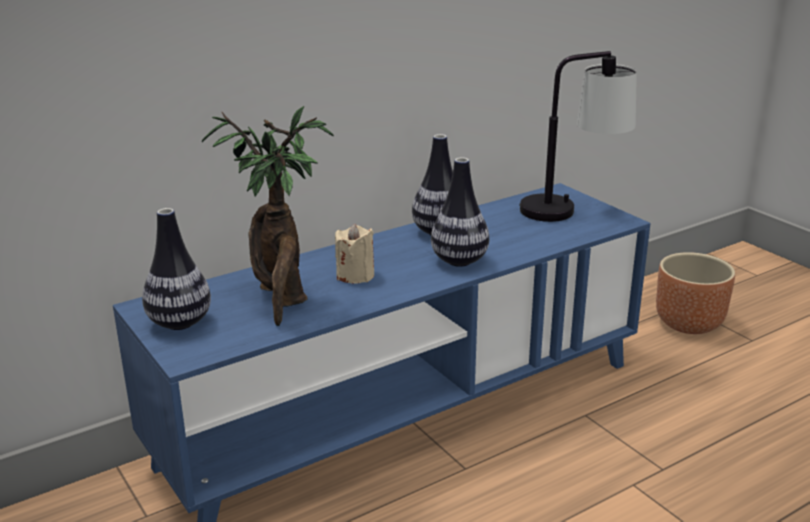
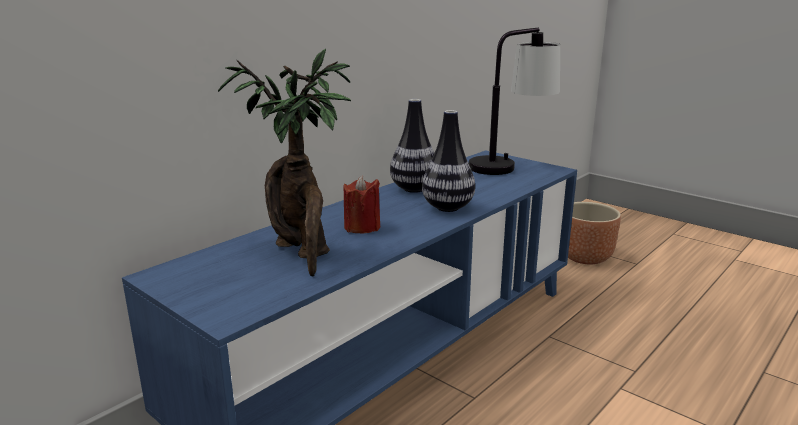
camera: 15 degrees left, 5 degrees down
vase [142,208,211,330] -> none
beige candle [335,223,374,283] -> red candle [343,176,380,233]

